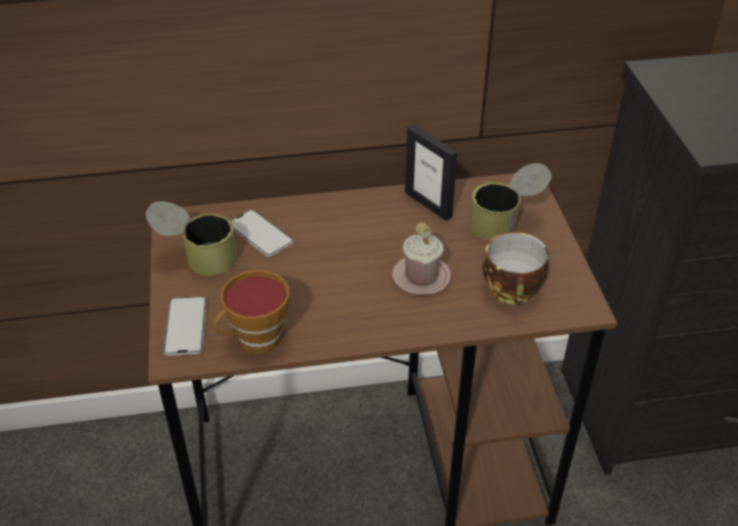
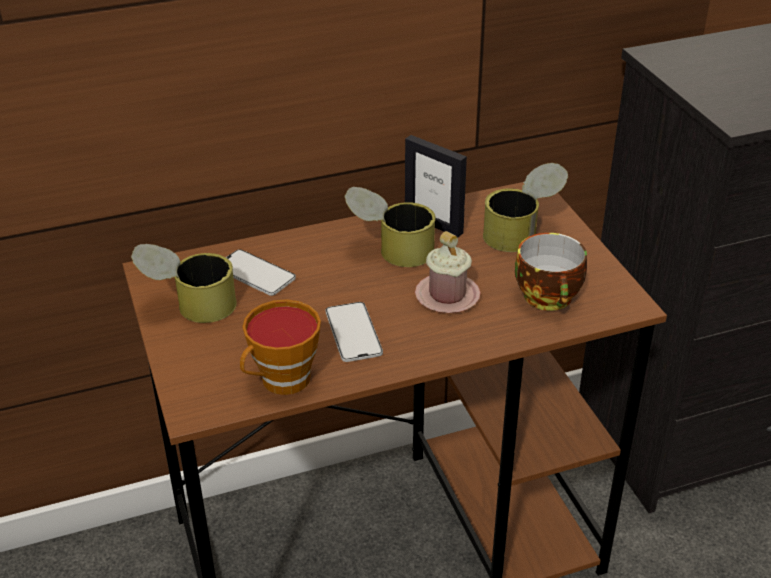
camera: 10 degrees left, 5 degrees down
phone [163,296,207,356] -> phone moved to [325,302,383,362]
none -> can [345,187,436,267]

